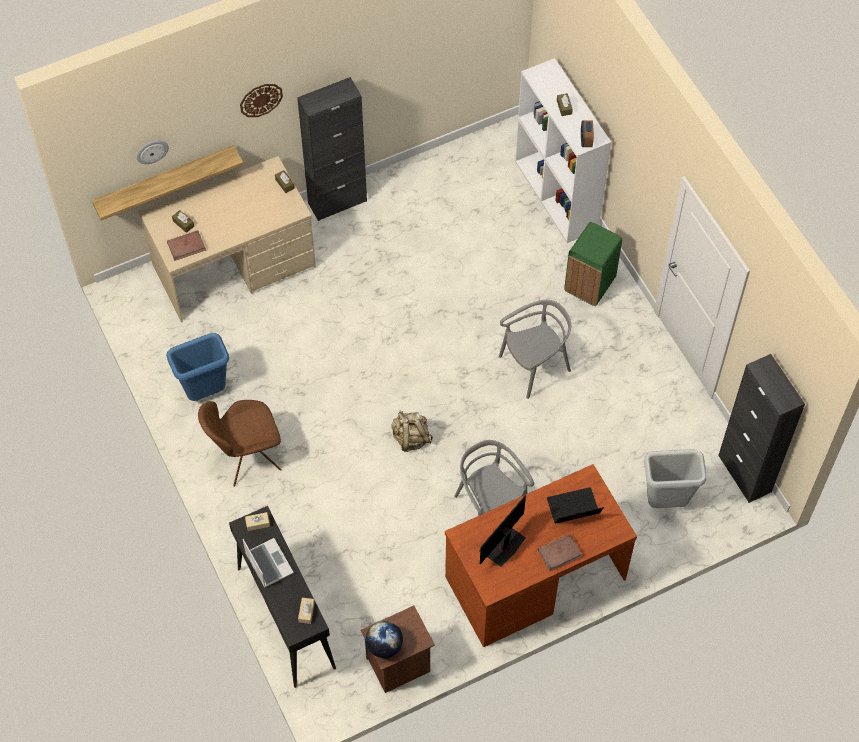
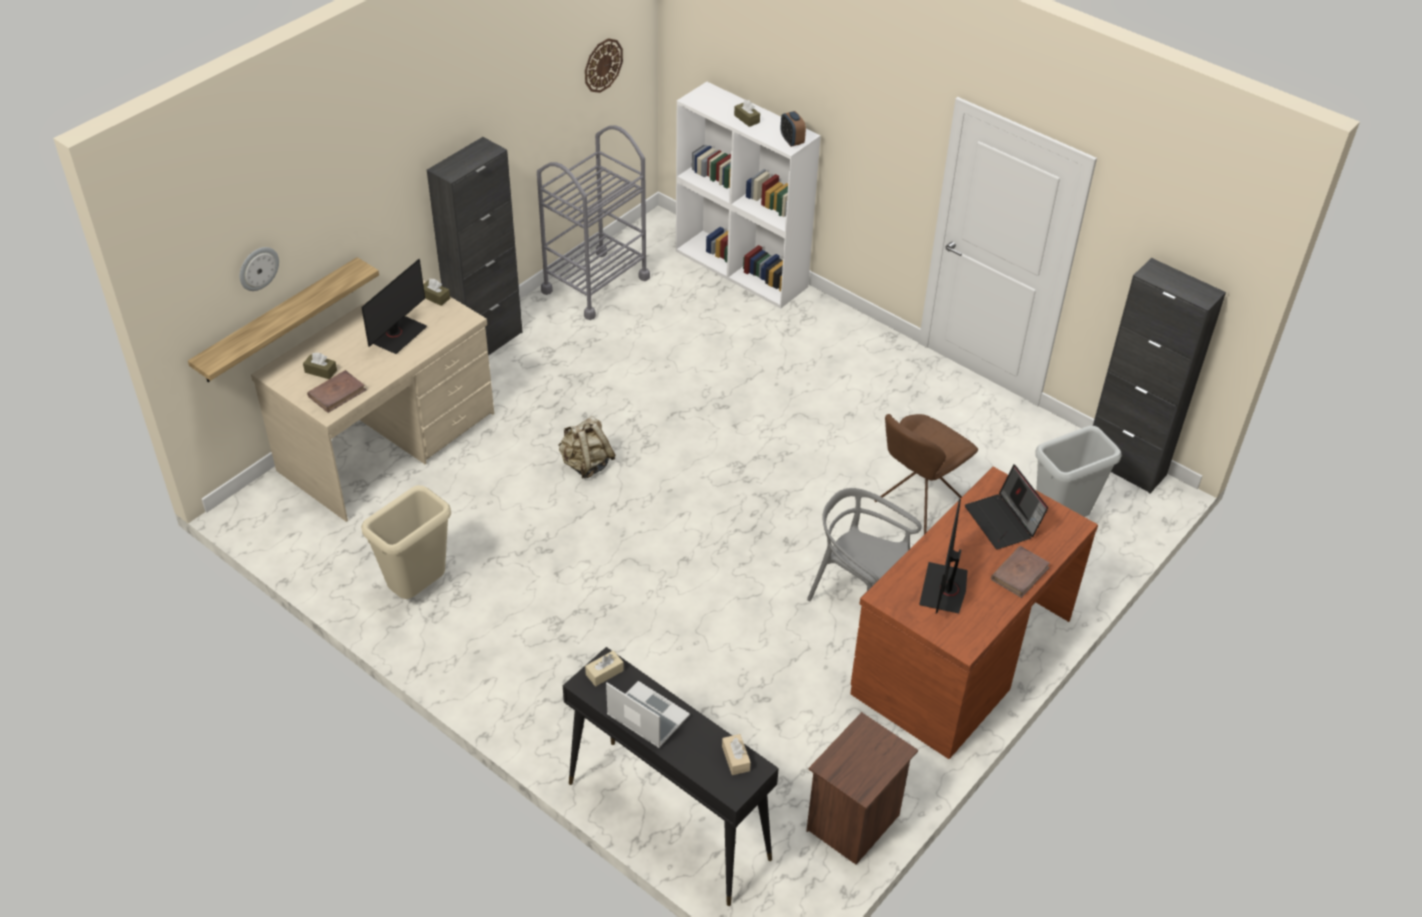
camera: 25 degrees left, 15 degrees down
blue trash can [166,333,229,401] -> beige trash can [361,485,451,599]
brown chair [198,400,282,487] -> brown chair moved to [875,414,978,534]
wall clock [240,84,283,117] -> wall clock moved to [585,38,623,93]
globe [366,621,403,658] -> none
beige backpack [391,411,433,452] -> beige backpack moved to [559,416,615,478]
grey chair [499,300,571,399] -> none
laptop [547,487,604,524] -> laptop turned 75 degrees counterclockwise [965,464,1048,549]
green trash can [564,222,622,306] -> none
none -> monitor [361,259,427,354]
none -> grey cart [537,125,650,320]

